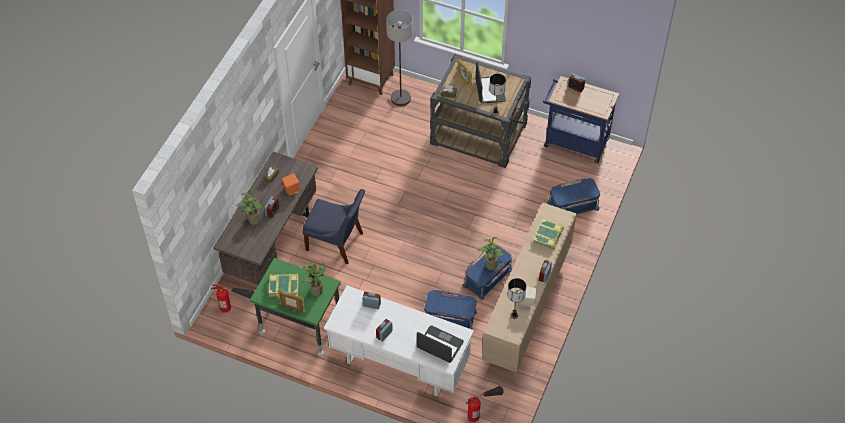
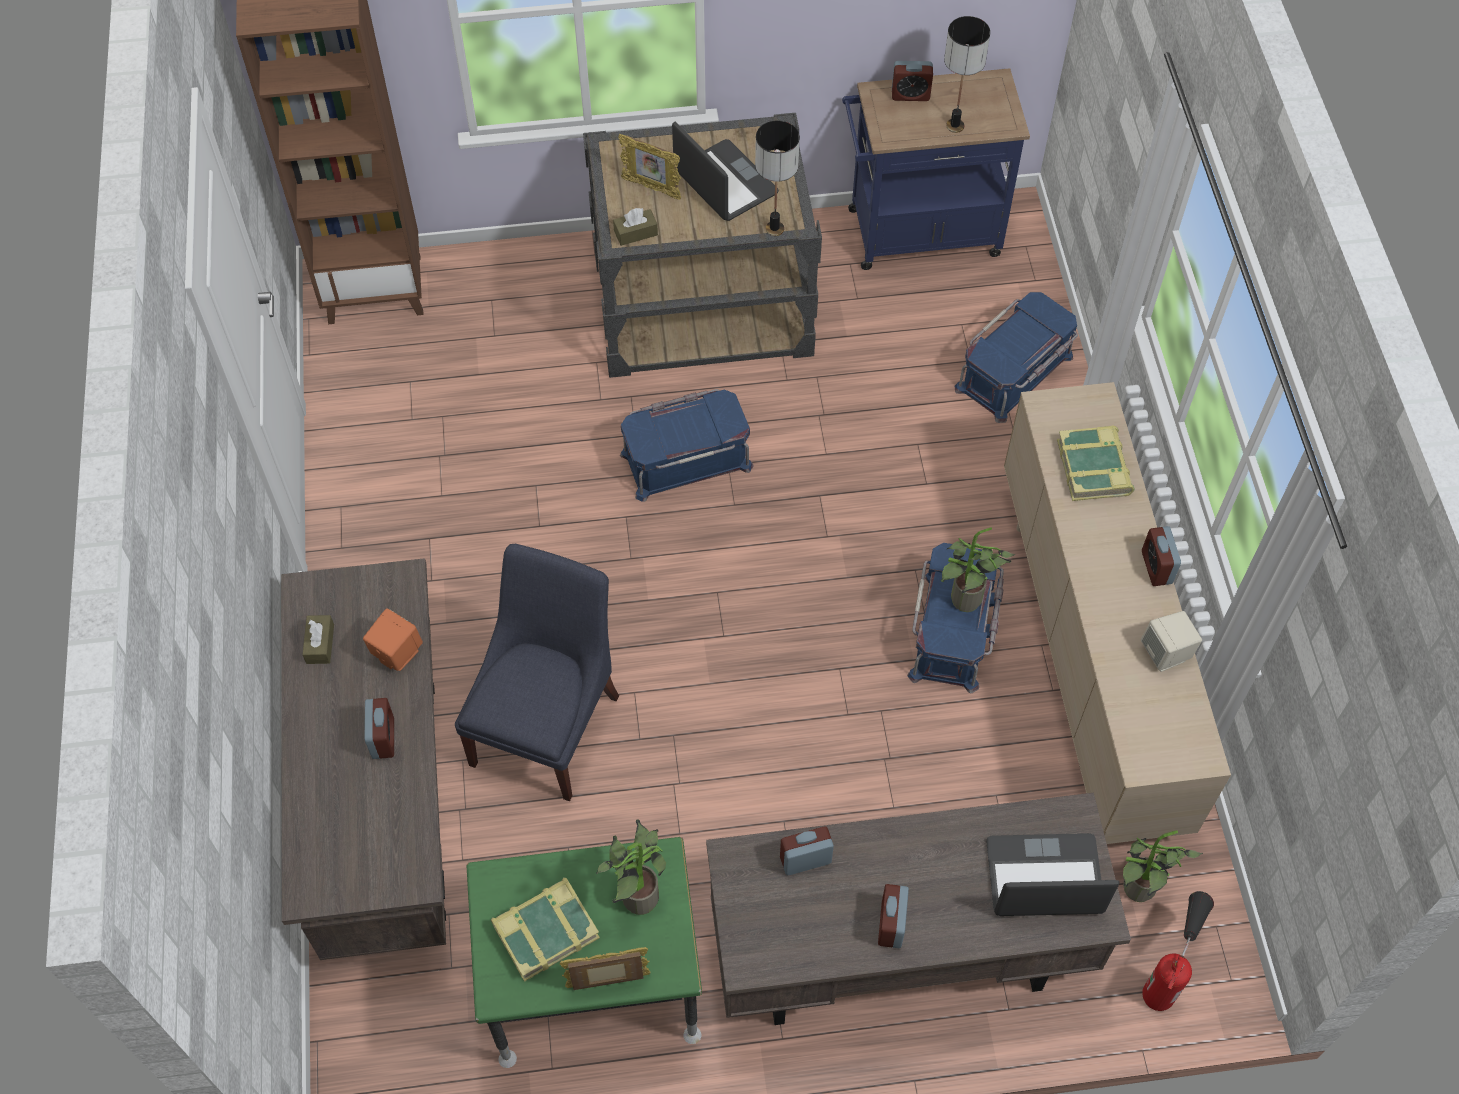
camera: 30 degrees left, 5 degrees up
fire extinguisher [211,284,254,313] -> none
potted plant [236,189,264,225] -> potted plant moved to [1123,830,1203,902]
blue chair [302,189,365,264] -> blue chair turned 60 degrees counterclockwise [455,544,619,801]
white desk [324,285,474,396] -> brown desk [706,793,1131,1025]
grey floor lamp [386,10,413,106] -> none
blue storage box [424,290,477,330] -> blue storage box moved to [620,389,753,502]
table lamp [508,278,526,319] -> table lamp moved to [944,16,990,133]

